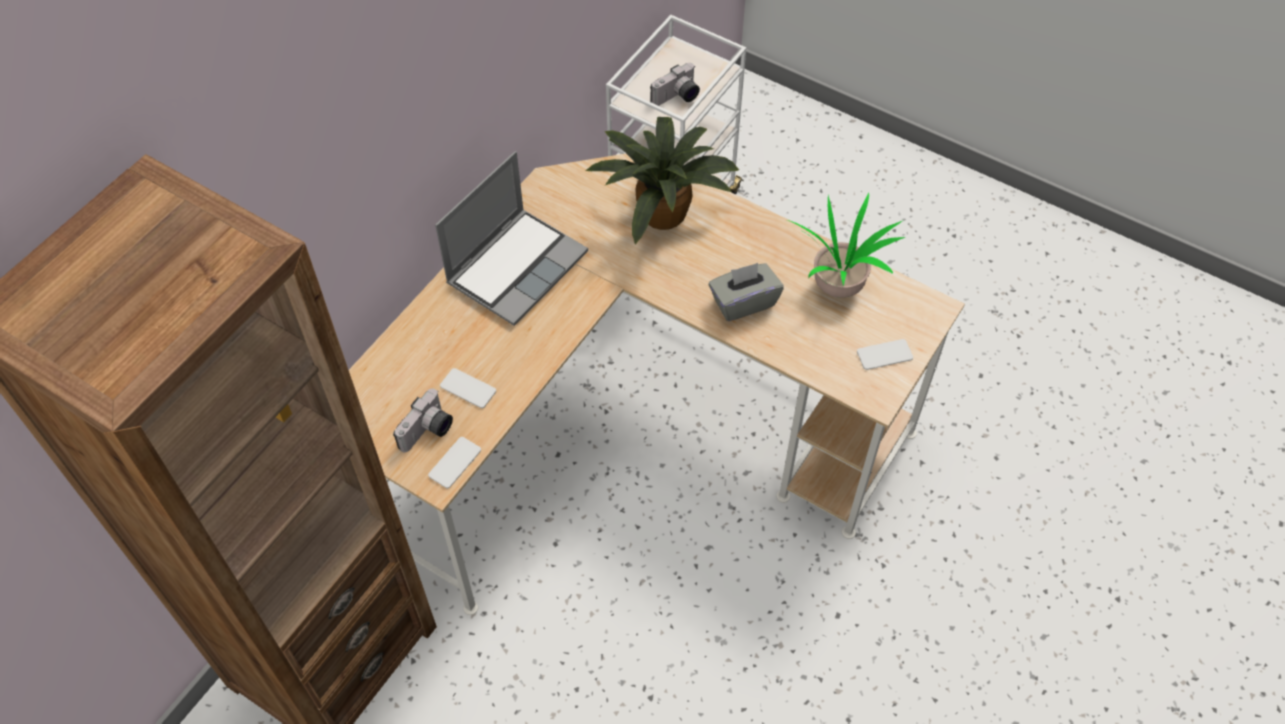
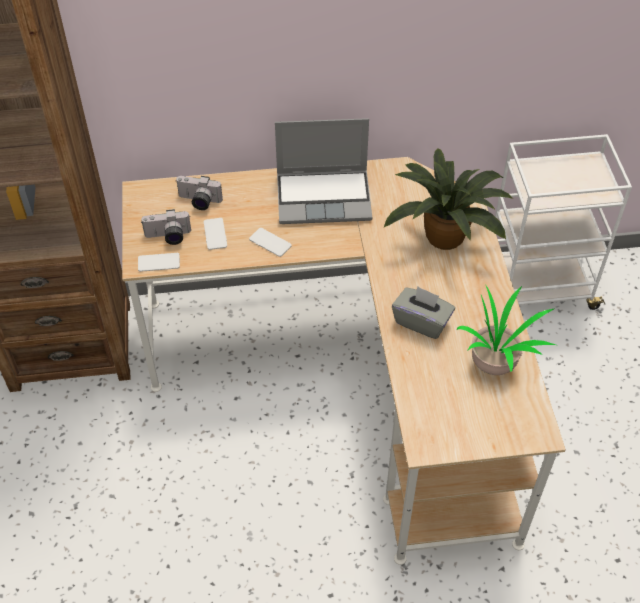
camera: 50 degrees right, 5 degrees down
camera [650,63,700,106] -> camera moved to [176,176,223,210]
phone [857,339,913,370] -> phone moved to [249,228,292,257]

